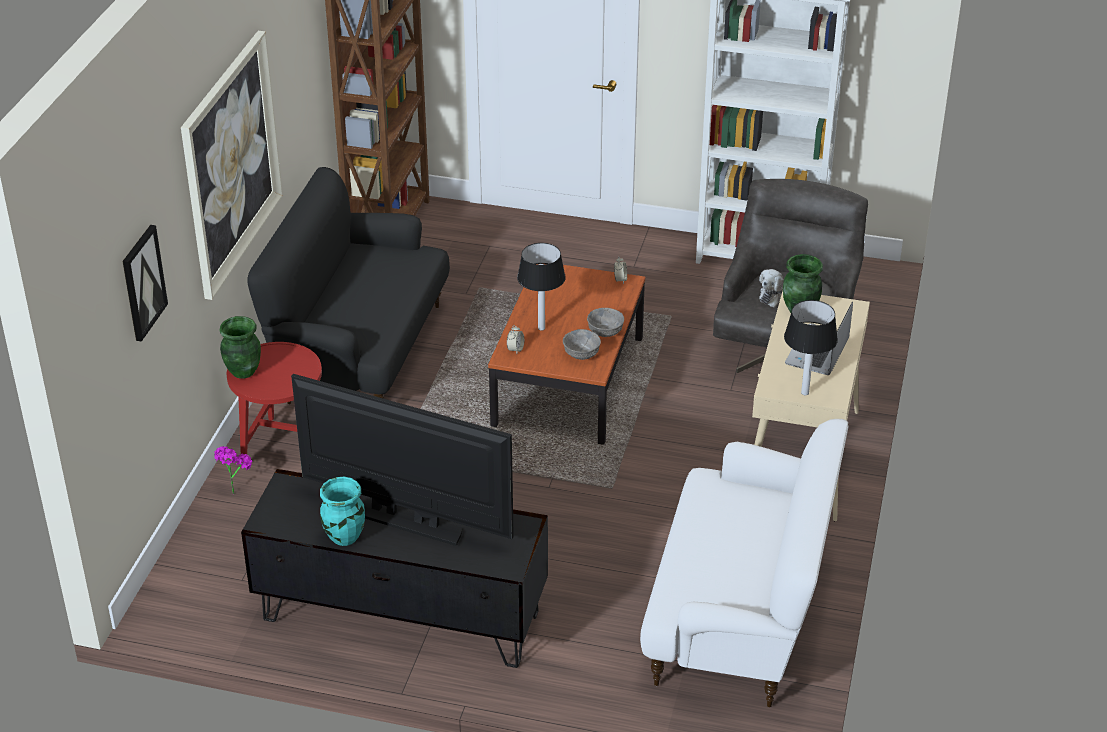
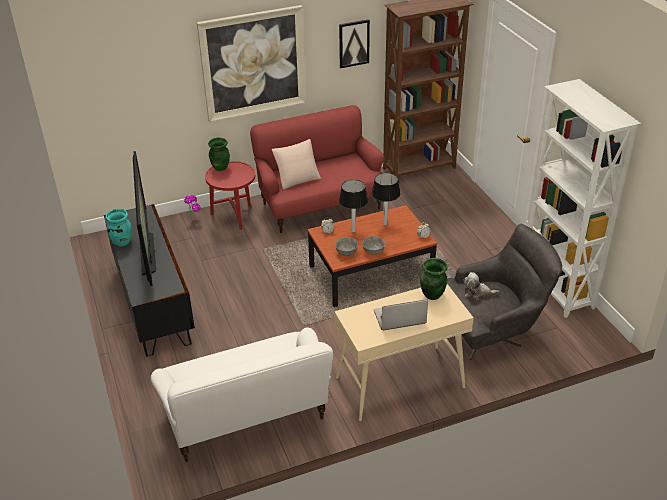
camera: 55 degrees right, 0 degrees up
picture [122,225,168,342] -> picture moved to [339,19,370,68]
black sofa [247,167,450,404] -> red sofa [250,105,384,233]
table lamp [784,300,838,395] -> table lamp moved to [372,173,400,225]
none -> beige pillow [272,139,321,190]

